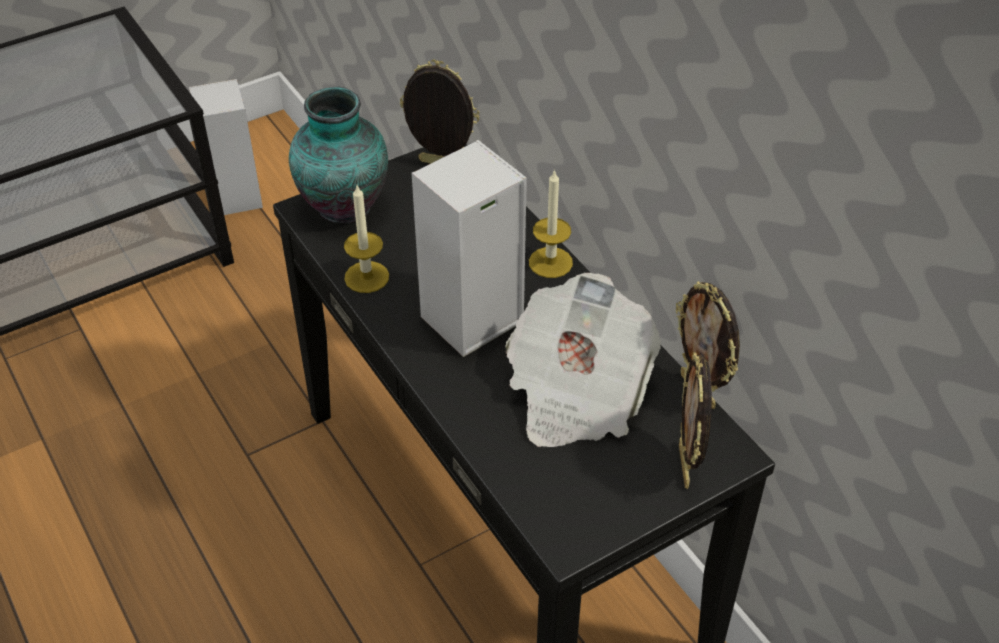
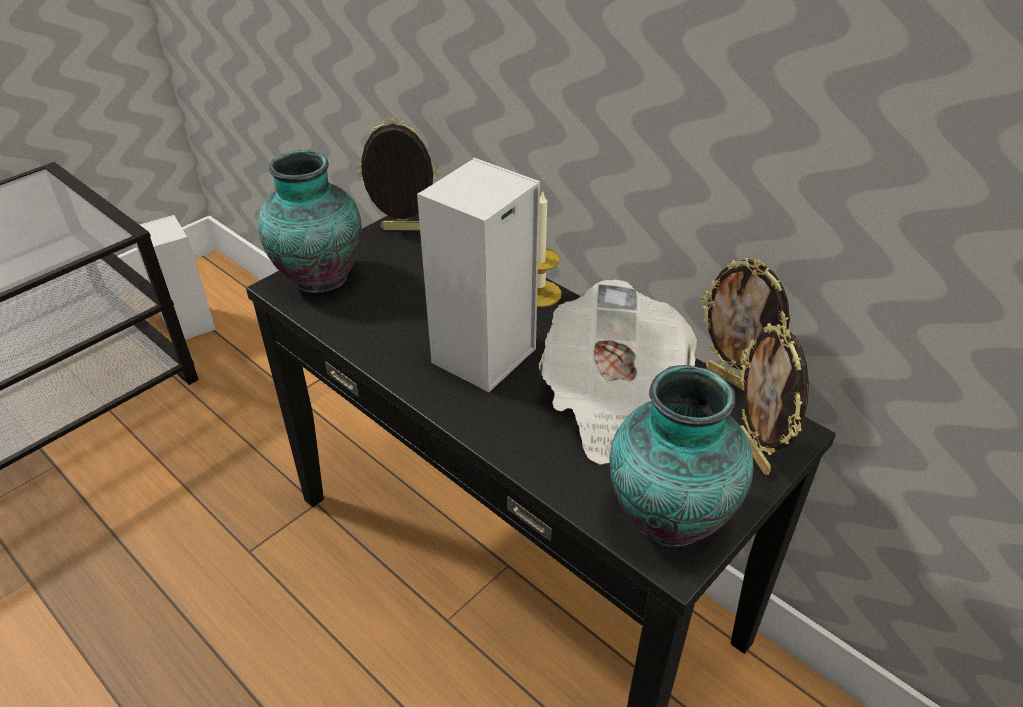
camera: 15 degrees left, 5 degrees down
candle [344,186,389,293] -> none
none -> vase [609,365,753,547]

